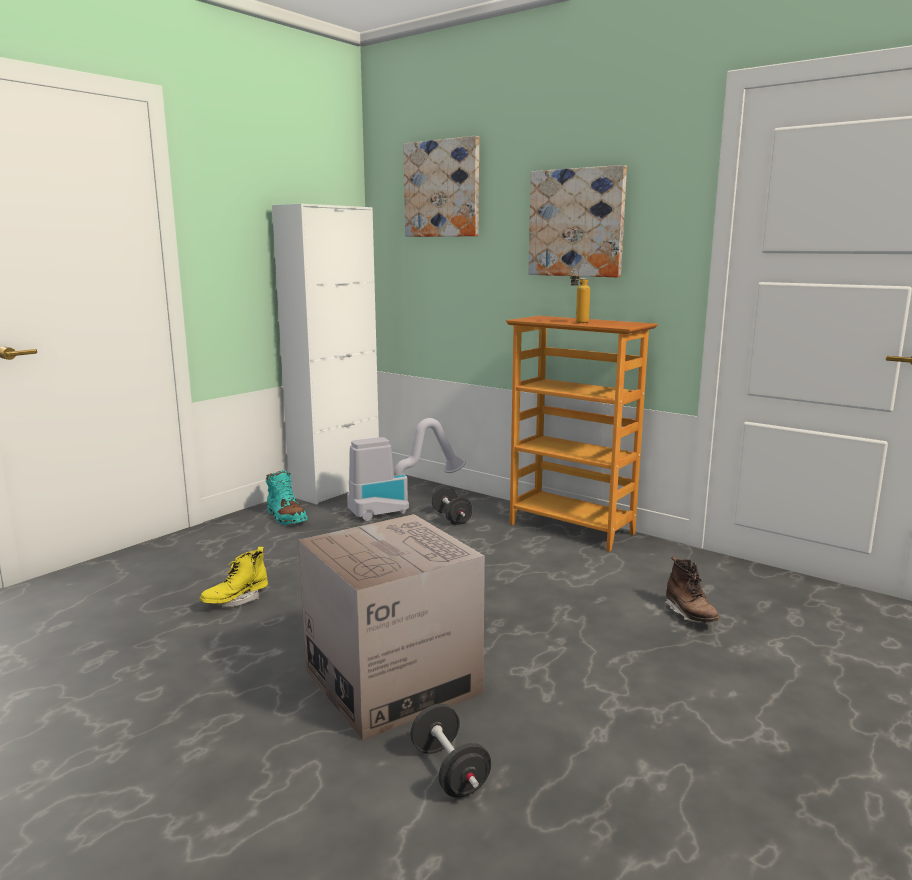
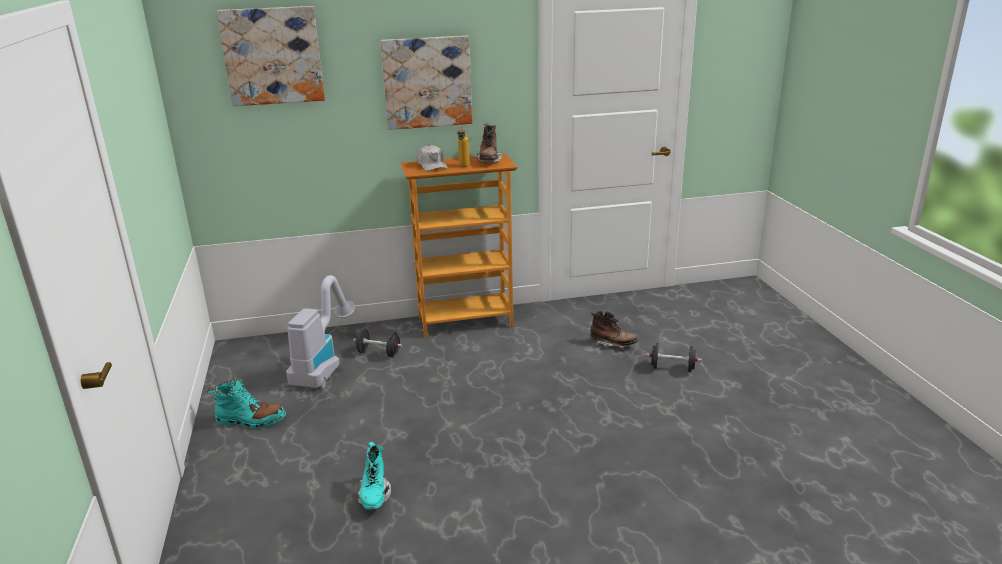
camera: 50 degrees left, 10 degrees up
yellow boot [200,547,268,607] -> turquoise boot [357,442,391,510]
white cabinet [272,203,379,505] -> none
cardboard box [298,514,485,741] -> none
black dumbbell [410,704,492,798] -> black dumbbell moved to [645,343,702,372]
none -> white cap [417,145,448,171]
none -> brown boot [477,124,502,163]

